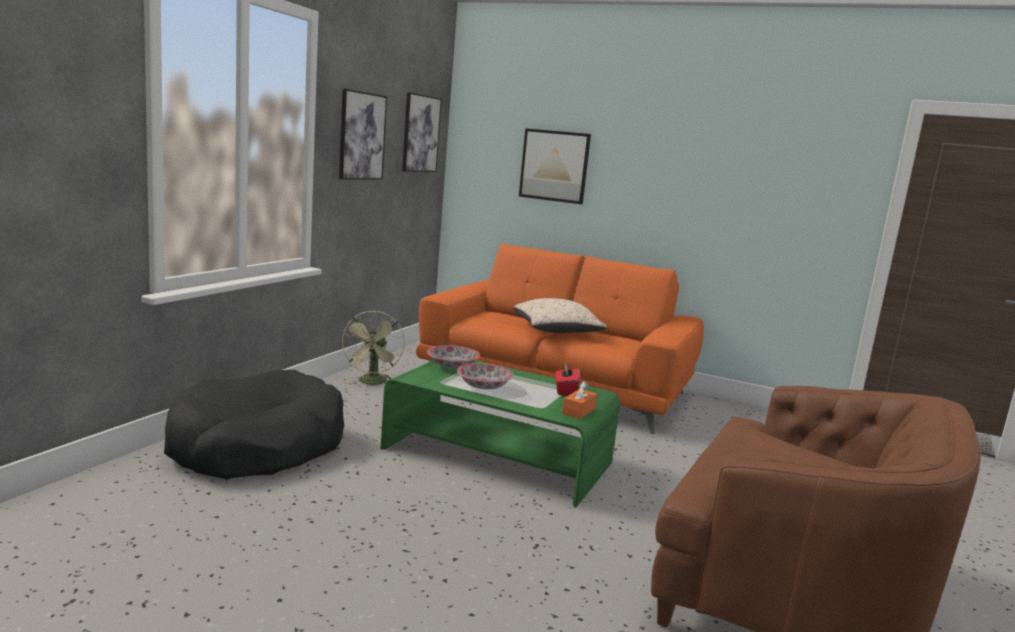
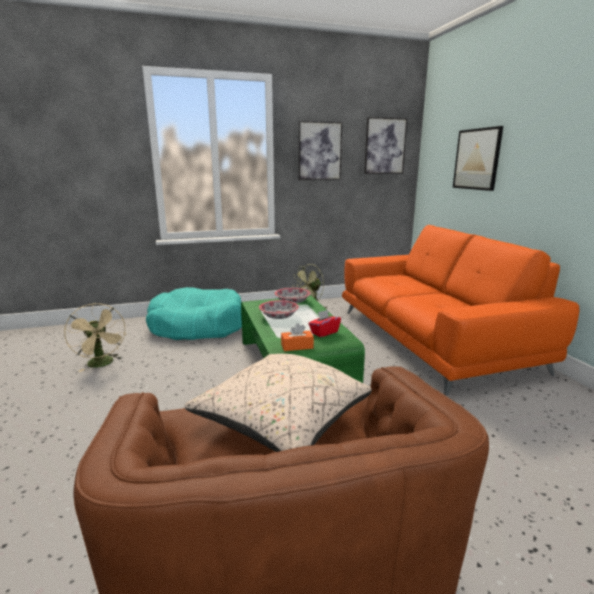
camera: 50 degrees right, 5 degrees up
black dog bed [164,370,344,479] -> turquoise dog bed [146,287,242,340]
beige pillow [513,298,607,333] -> beige pillow moved to [185,354,372,452]
none -> beige fan [64,303,127,372]

